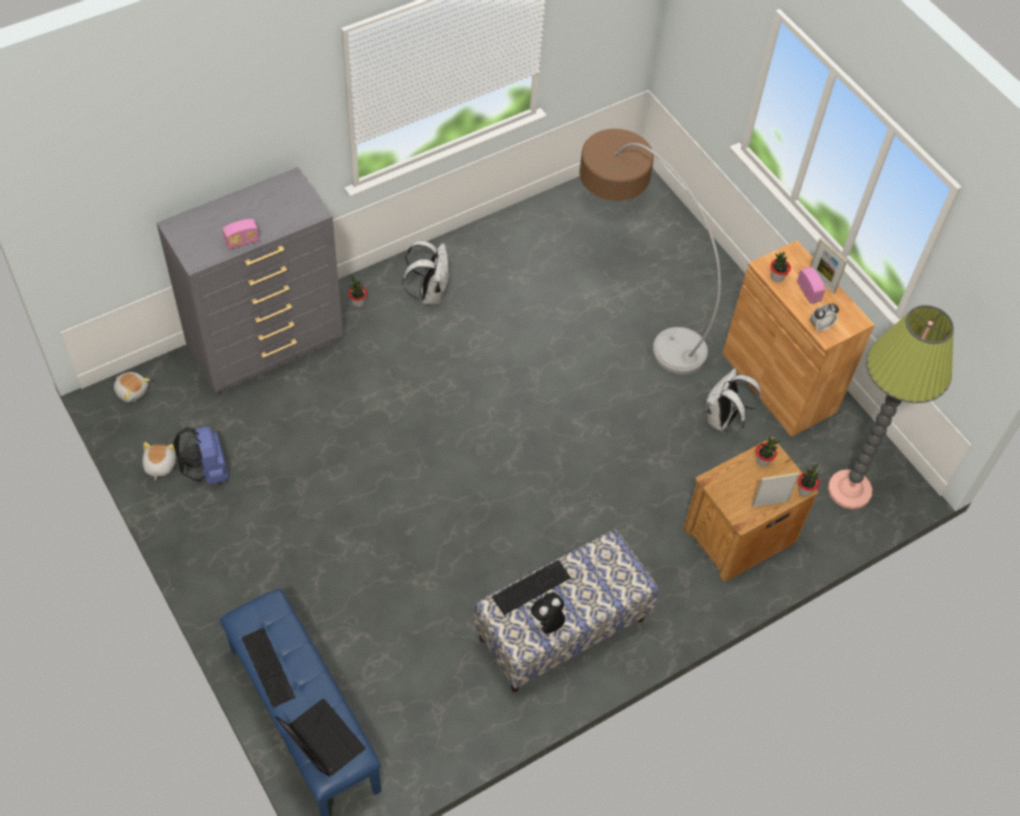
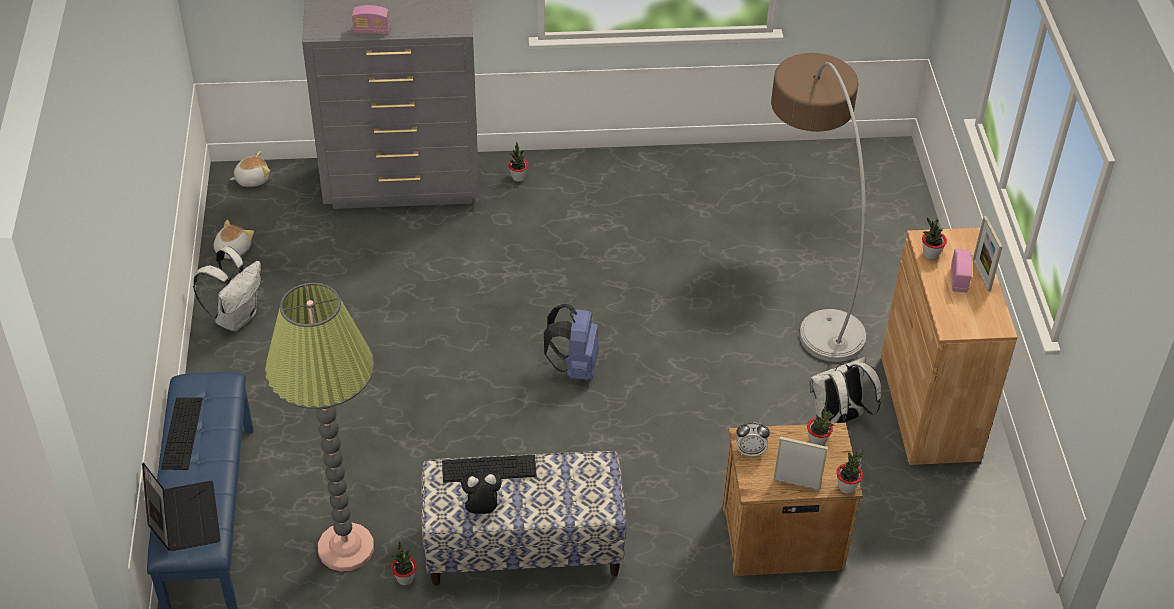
camera: 30 degrees right, 10 degrees down
plush toy [114,372,150,403] -> plush toy turned 90 degrees counterclockwise [230,151,270,187]
blue backpack [173,426,229,485] -> blue backpack moved to [544,304,599,380]
white backpack [402,240,450,305] -> white backpack moved to [193,246,261,331]
alarm clock [810,303,839,332] -> alarm clock moved to [736,423,770,456]
floor lamp [828,305,954,509] -> floor lamp moved to [265,283,374,571]
none -> potted plant [391,541,417,585]

